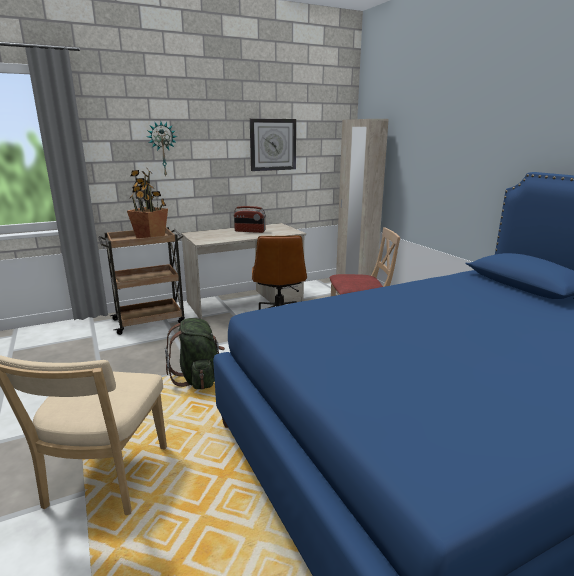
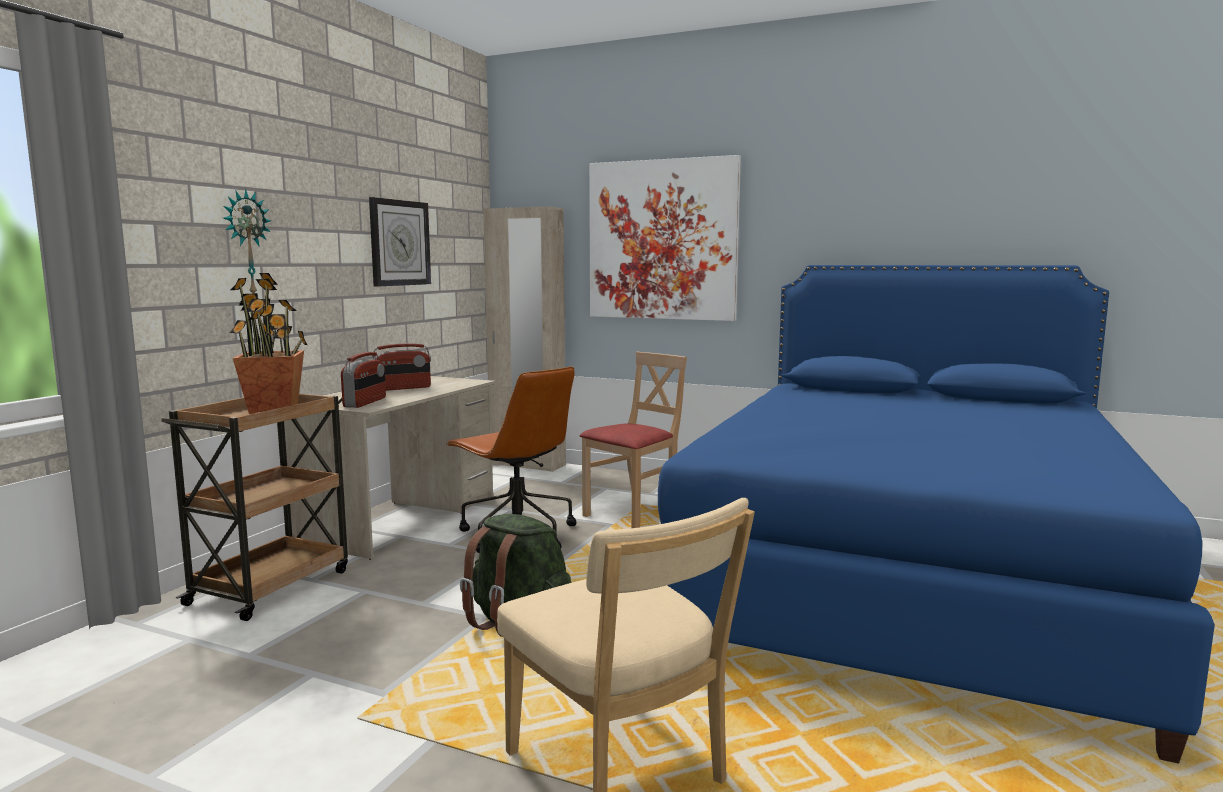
camera: 40 degrees left, 10 degrees down
none -> radio [341,352,386,408]
none -> picture [589,155,741,321]

